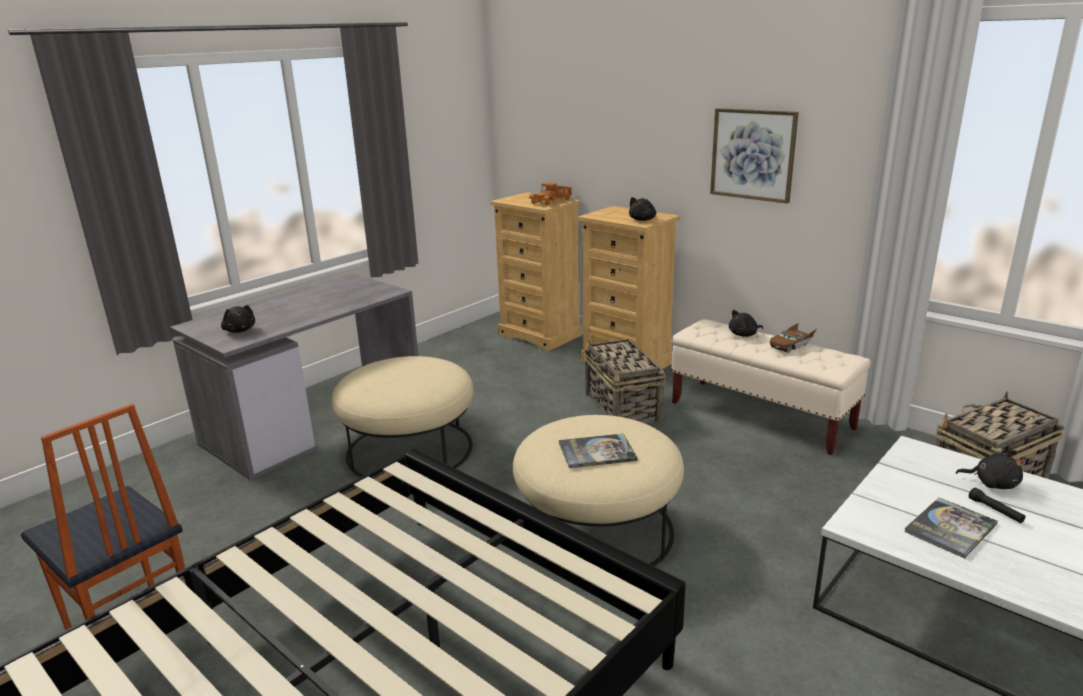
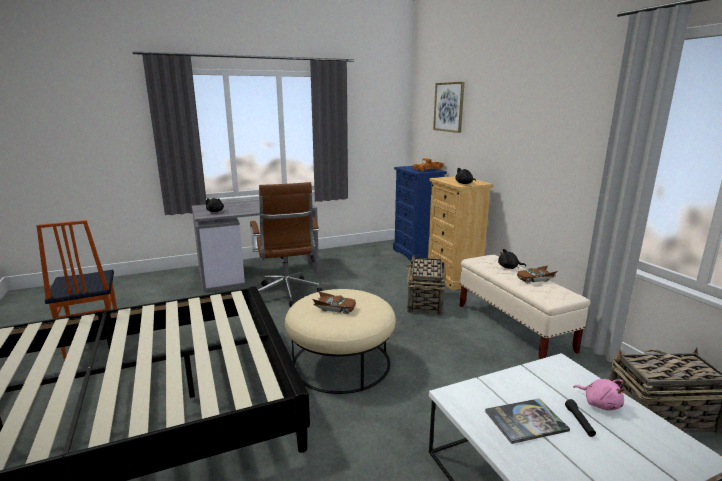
camera: 25 degrees right, 5 degrees down
beige ottoman [332,356,474,477] -> brown office chair [250,182,323,308]
beige dresser [490,192,582,351] -> blue dresser [393,166,447,261]
book [559,433,638,468] -> brown toy car [312,291,356,314]
picture [710,108,799,203] -> picture moved to [433,82,464,133]
black plush toy [956,450,1025,489] -> pink plush toy [574,379,624,411]

